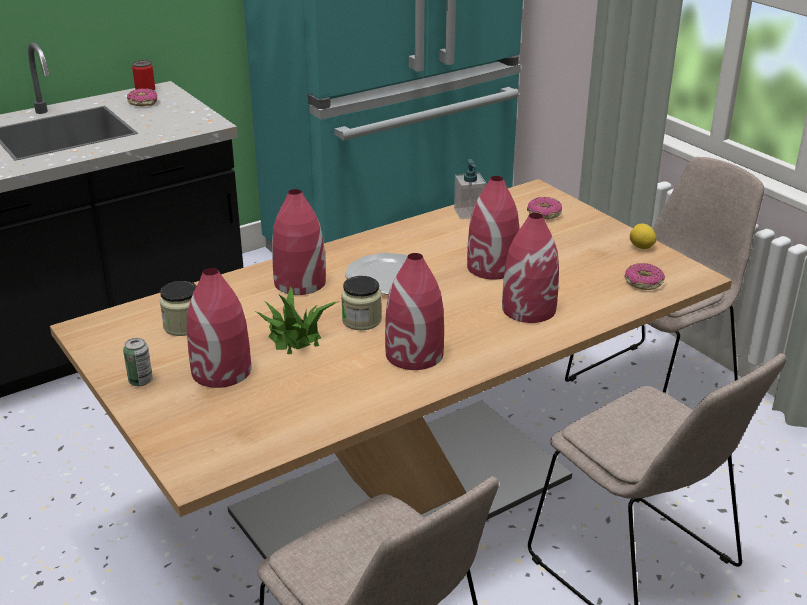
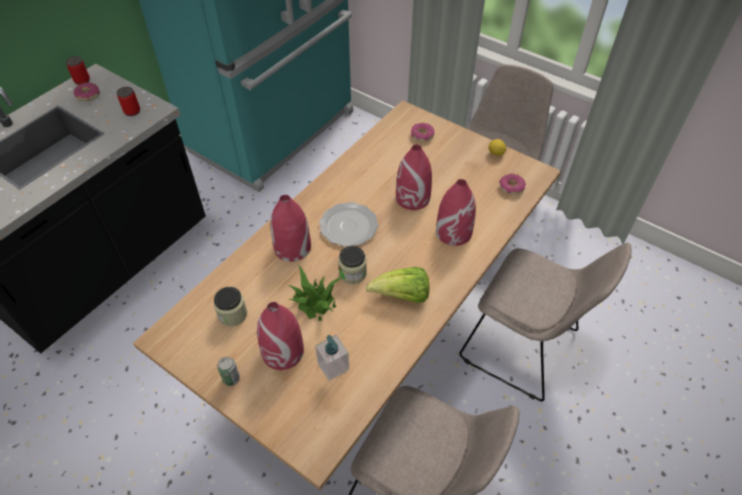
camera: 20 degrees left, 20 degrees up
red vase [385,253,444,370] -> lettuce [366,267,429,303]
soap dispenser [454,159,486,219] -> soap dispenser moved to [315,335,349,381]
none -> can [117,87,140,116]

